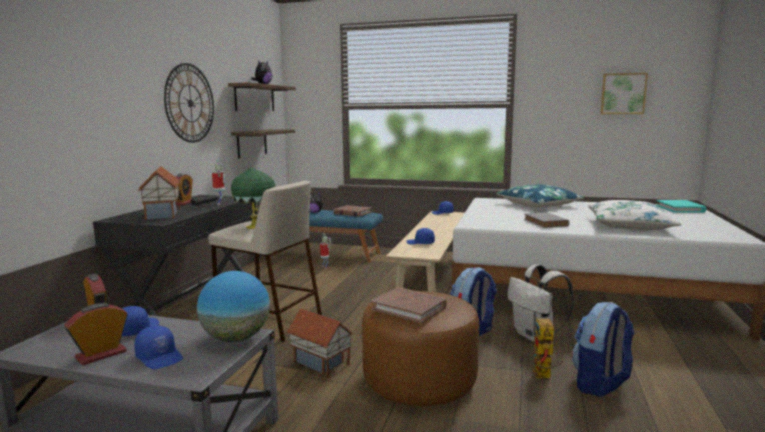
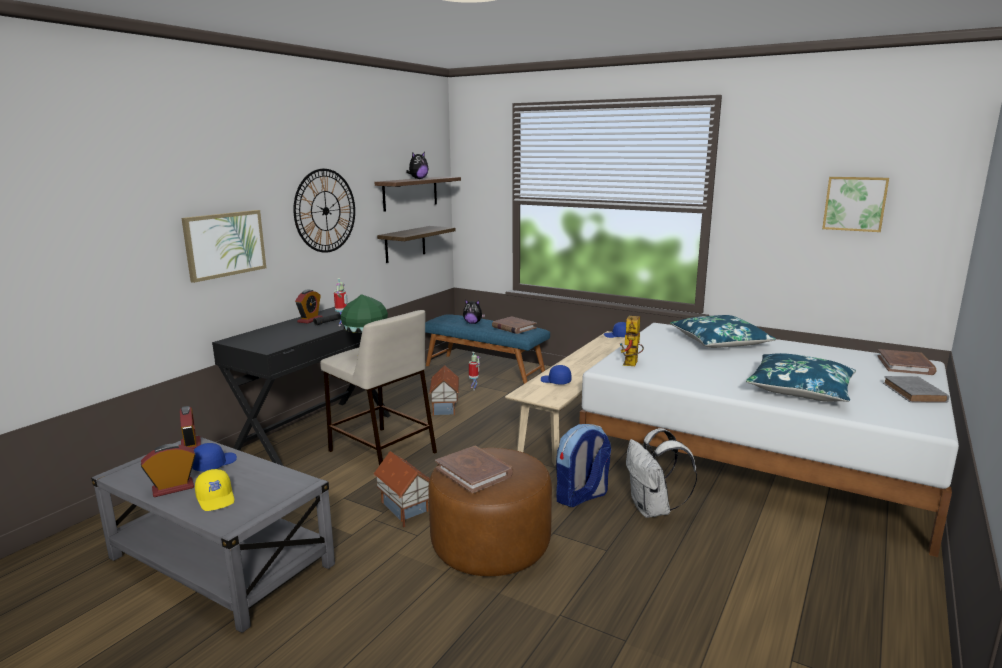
camera: 15 degrees right, 5 degrees up
blue cap [134,326,183,369] -> yellow cap [195,469,234,511]
toy house [138,166,181,220] -> toy house moved to [429,365,459,416]
globe [197,271,270,342] -> none
grey book [524,212,570,228] -> grey book moved to [883,376,949,403]
toy robot [532,319,563,378] -> toy robot moved to [620,316,644,366]
backpack [572,302,635,397] -> none
white pillow [588,200,681,230] -> blue pillow [746,353,856,402]
turquoise book [657,200,707,213] -> brown book [877,349,937,375]
none -> picture [181,210,266,283]

